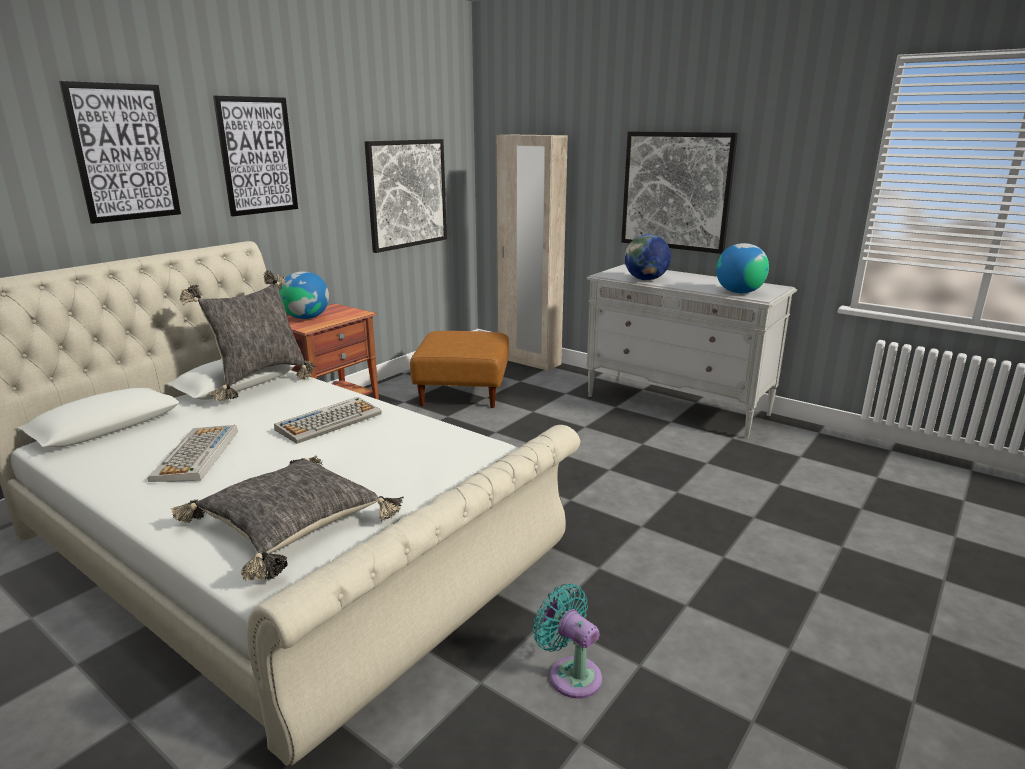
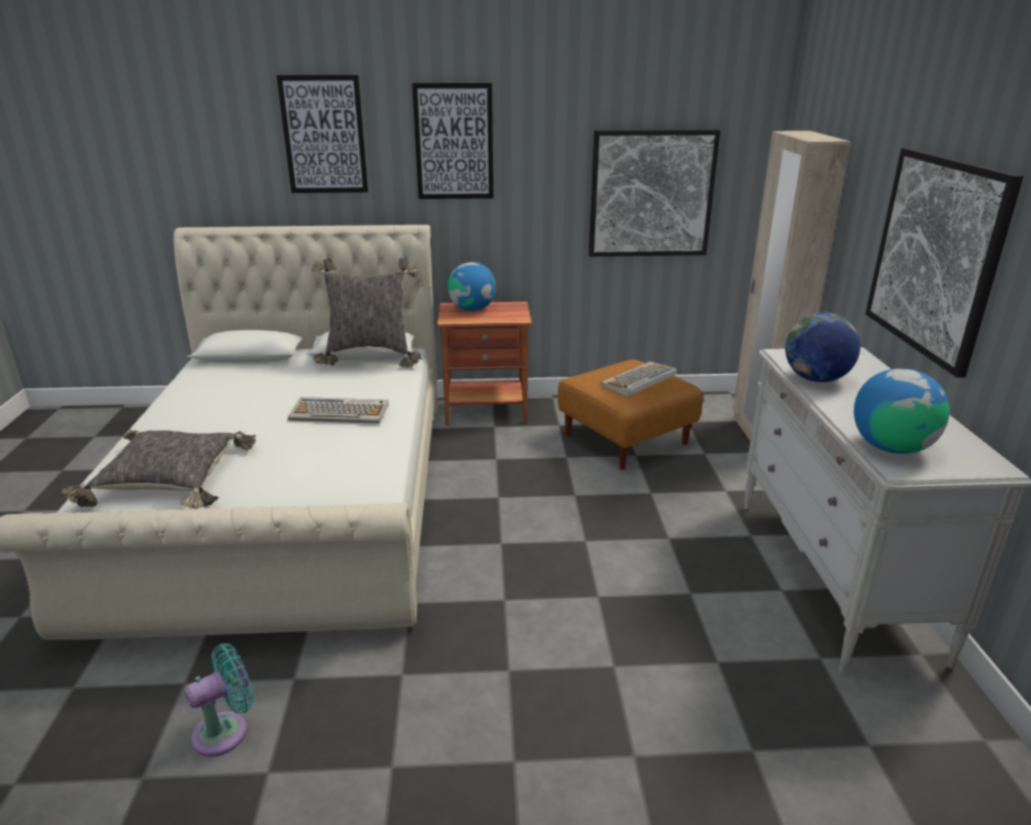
camera: 50 degrees right, 5 degrees up
keyboard [147,425,238,482] -> keyboard moved to [600,362,677,396]
turquoise fan [533,584,602,699] -> turquoise fan turned 45 degrees clockwise [185,643,254,757]

